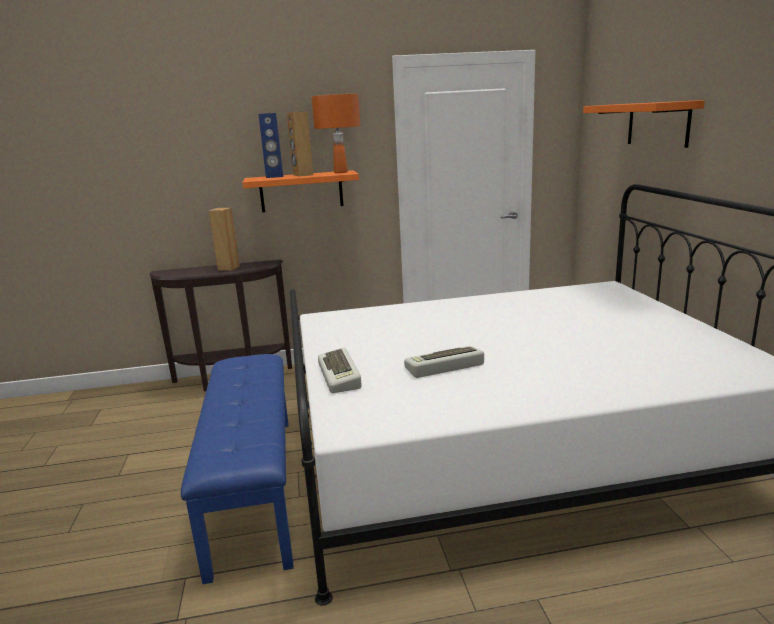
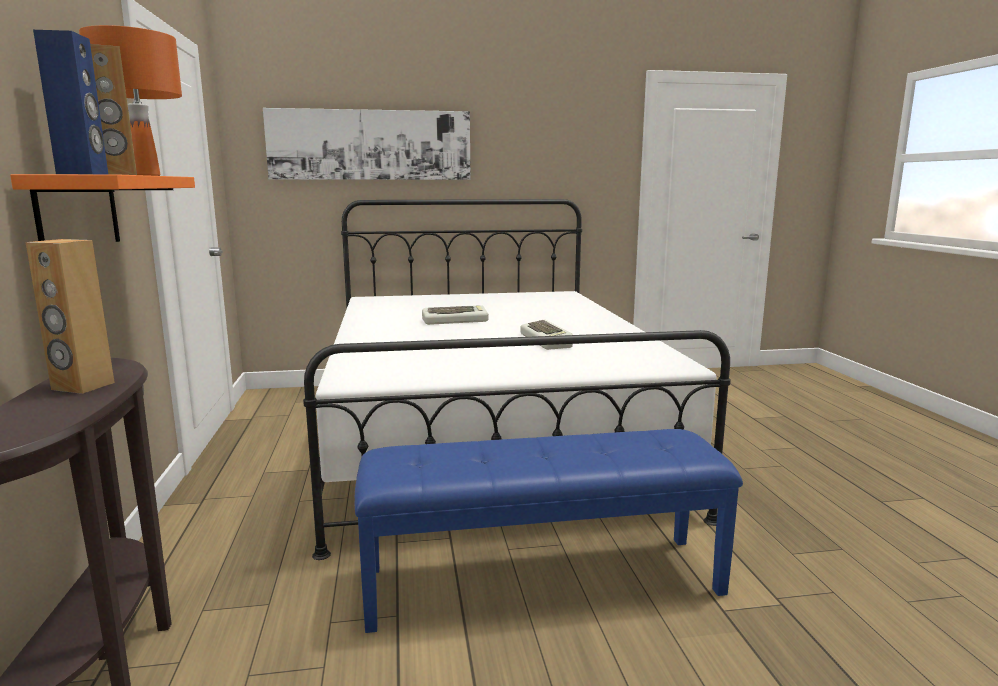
camera: 90 degrees left, 5 degrees down
keyboard [318,348,362,393] -> keyboard moved to [422,305,489,325]
orange shelf [583,100,705,148] -> picture [263,108,470,180]

